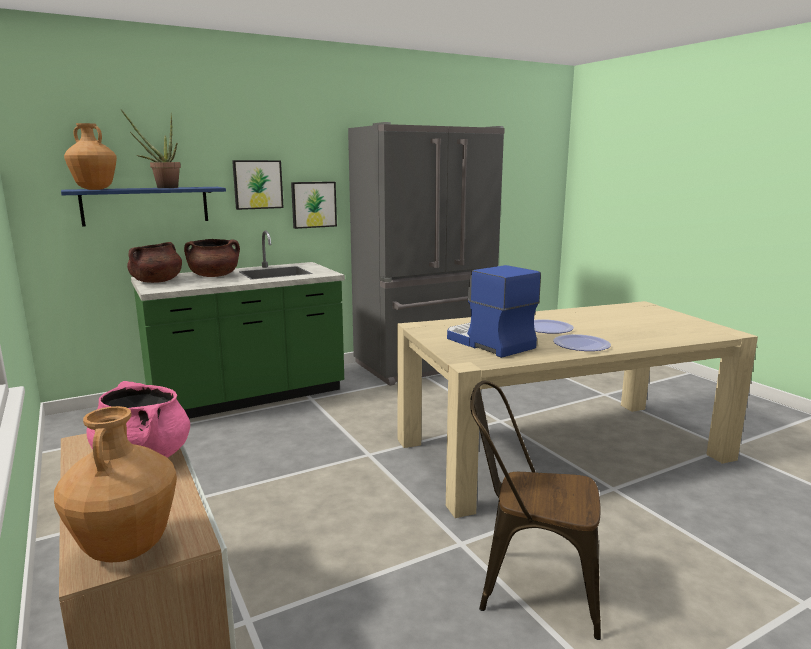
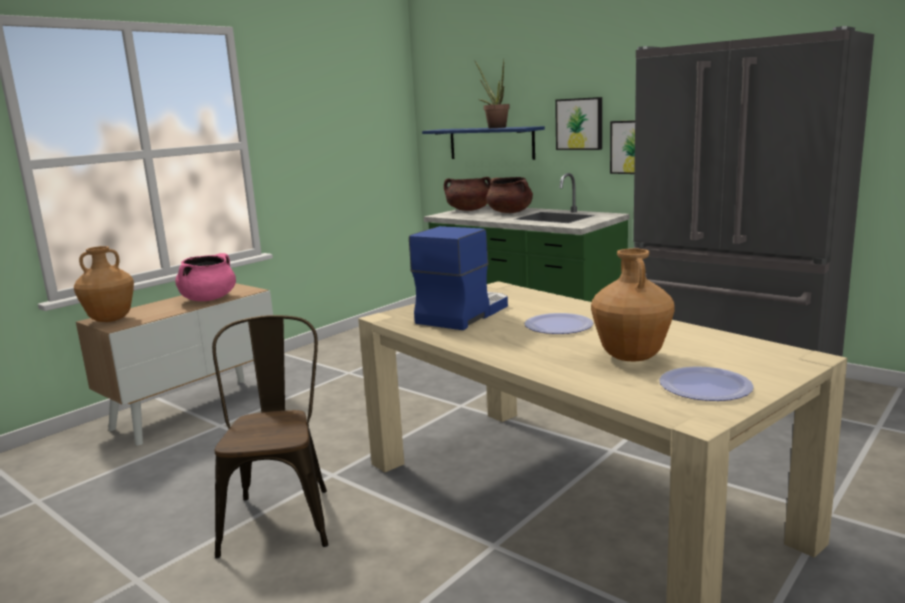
camera: 70 degrees right, 0 degrees up
brown vase [64,123,117,190] -> brown vase moved to [591,248,675,361]
plate [553,334,611,351] -> plate moved to [659,366,754,401]

